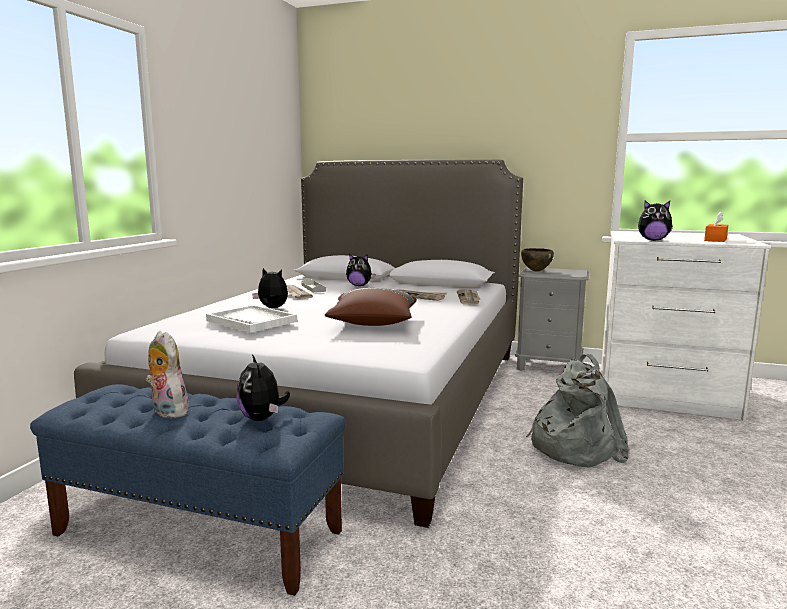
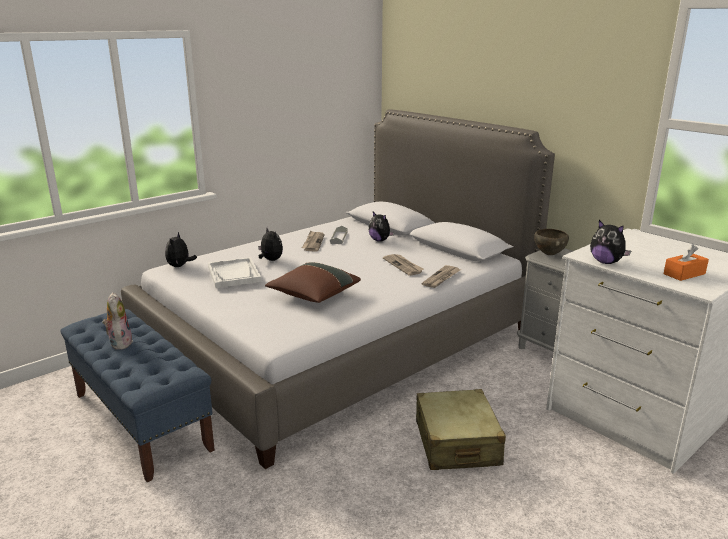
camera: 30 degrees right, 10 degrees up
plush toy [237,354,290,421] -> plush toy moved to [165,232,197,267]
grey backpack [526,353,629,468] -> beige suitcase [416,389,506,470]

